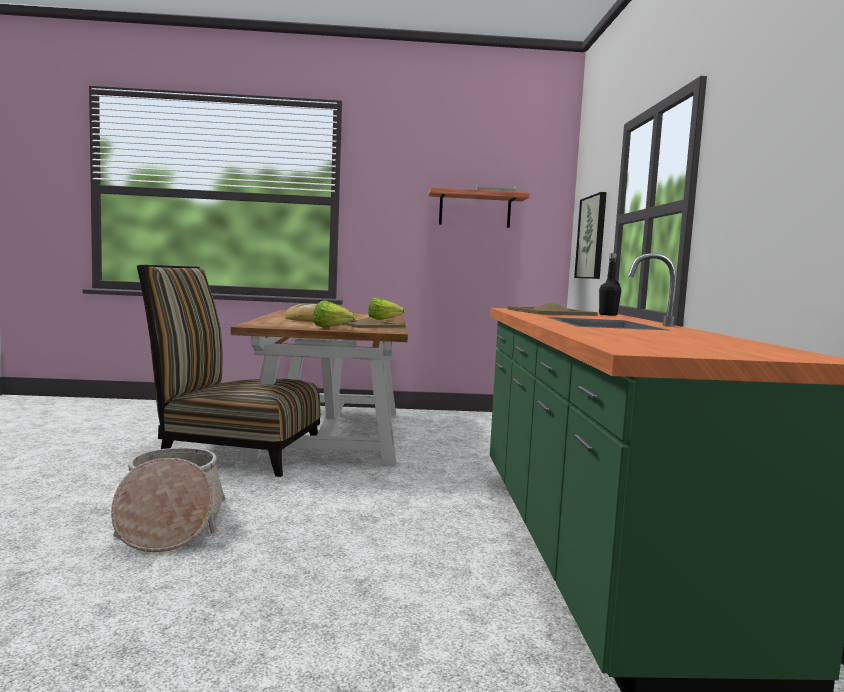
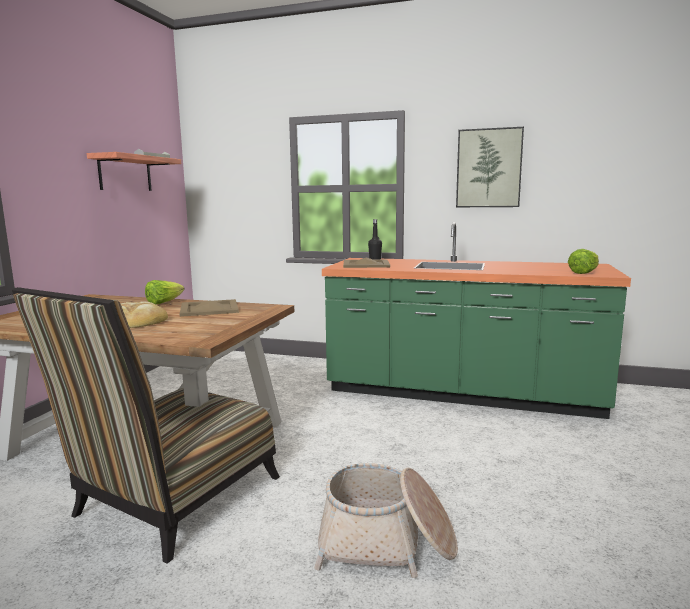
camera: 70 degrees left, 5 degrees up
lettuce [313,300,356,328] -> lettuce moved to [568,249,599,274]
picture [574,192,607,279] -> picture moved to [456,127,524,207]

